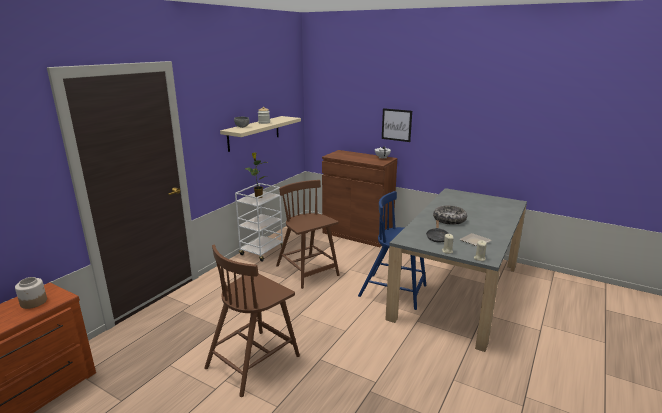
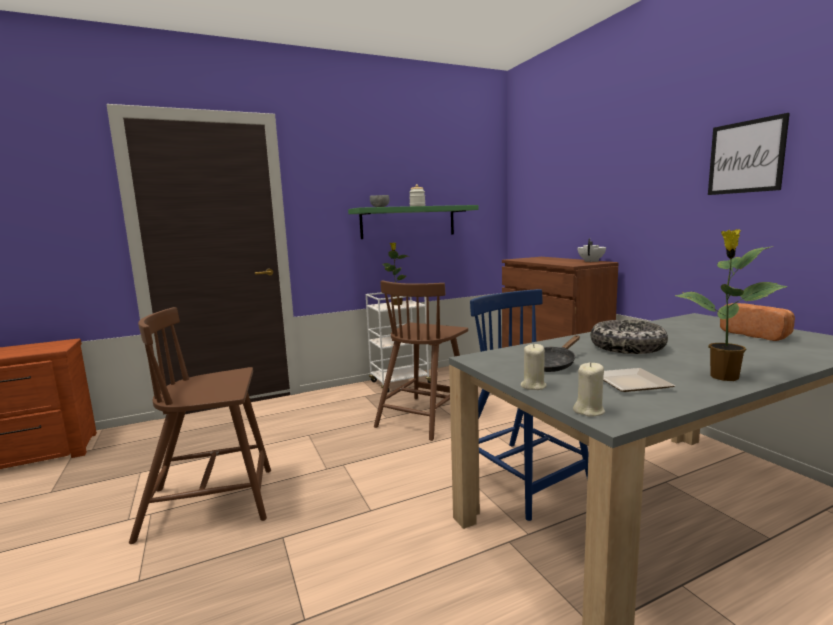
camera: 35 degrees right, 10 degrees down
jar [15,277,47,309] -> none
beige shelf [220,116,301,152] -> green shelf [348,205,479,239]
brown chair [276,180,340,289] -> brown chair turned 150 degrees counterclockwise [374,281,468,441]
picture [382,108,412,142] -> picture moved to [708,113,790,195]
none -> potted plant [674,229,788,381]
none -> bread [720,303,795,341]

